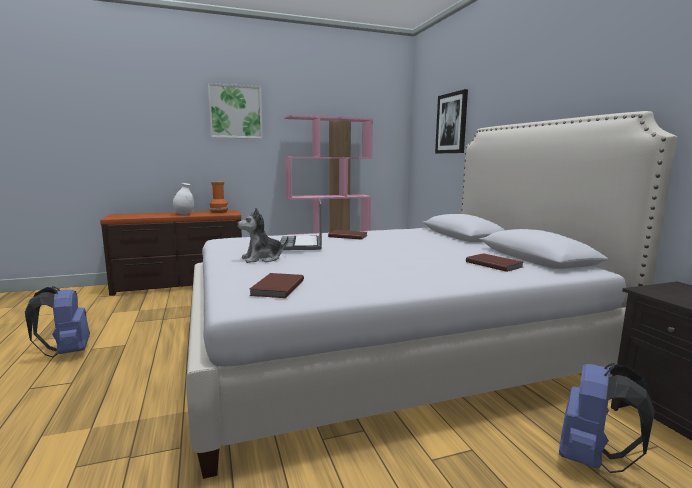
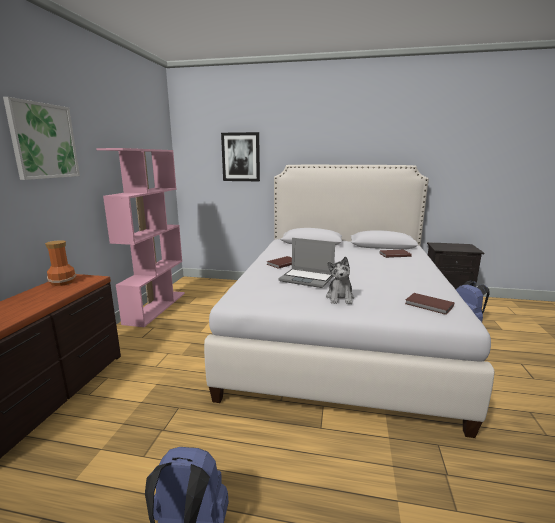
camera: 60 degrees left, 5 degrees up
white vase [173,183,194,215] -> none

